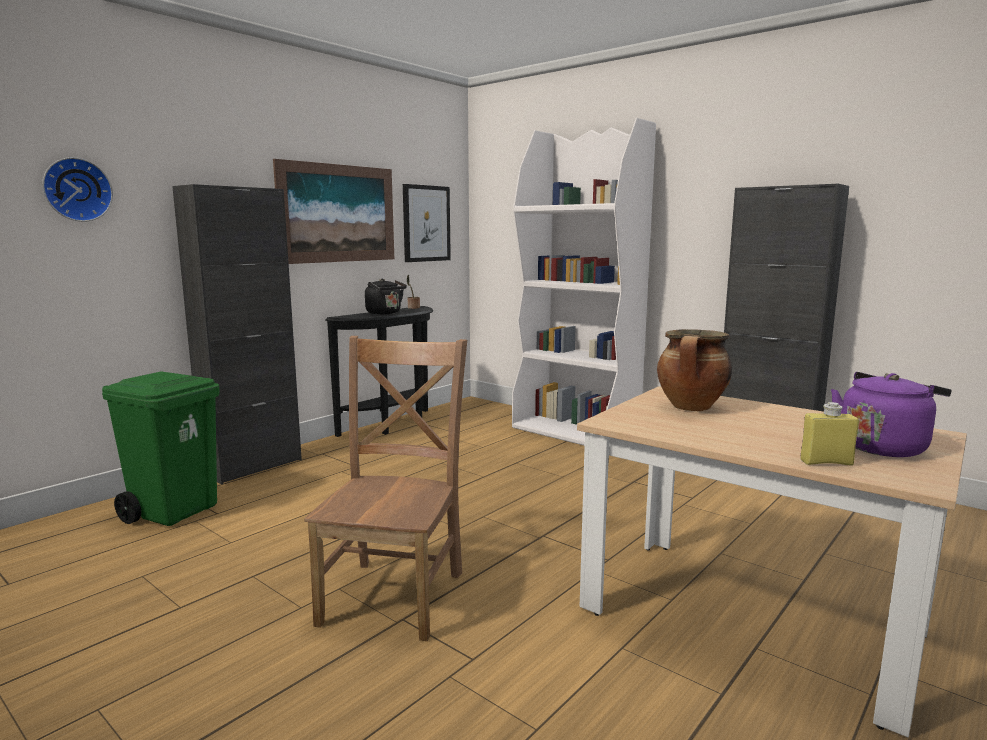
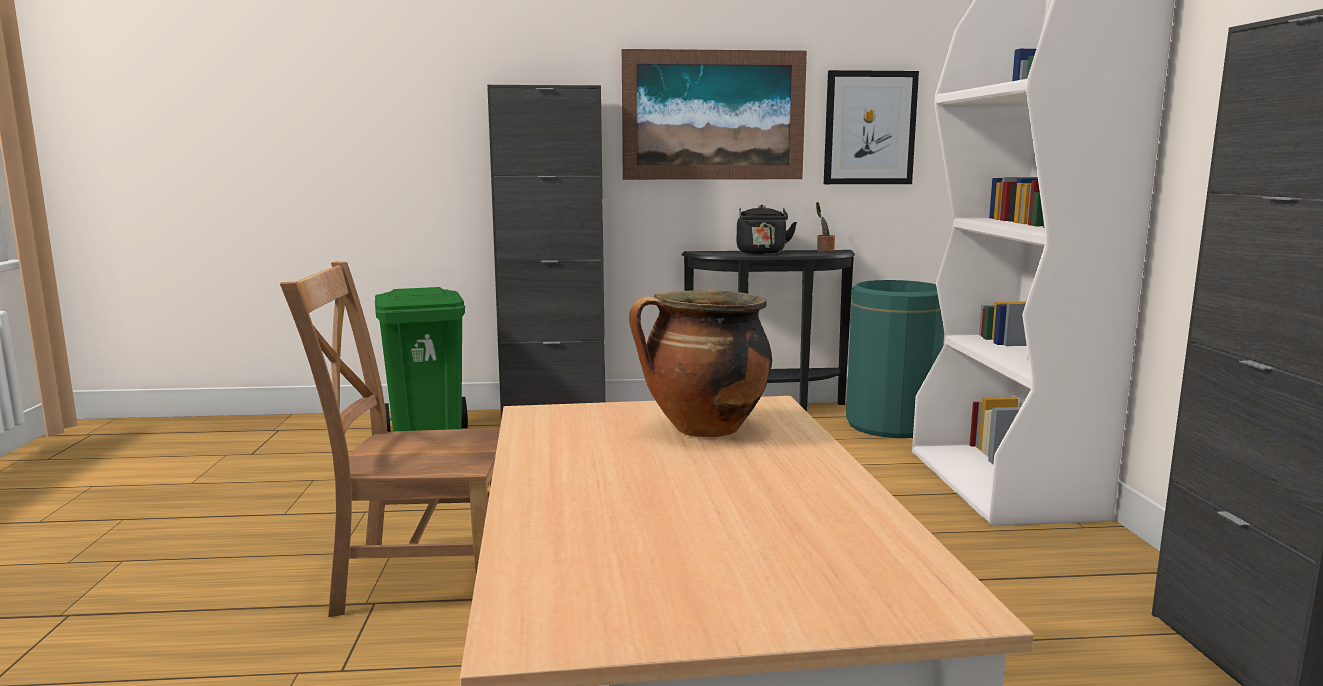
camera: 45 degrees right, 0 degrees up
wall clock [42,157,113,222] -> none
brown chair [304,336,467,641] -> brown chair turned 150 degrees counterclockwise [280,262,500,617]
yellow bottle [800,402,859,466] -> none
purple kettle [831,372,951,457] -> none
none -> green trash can [846,280,944,438]

